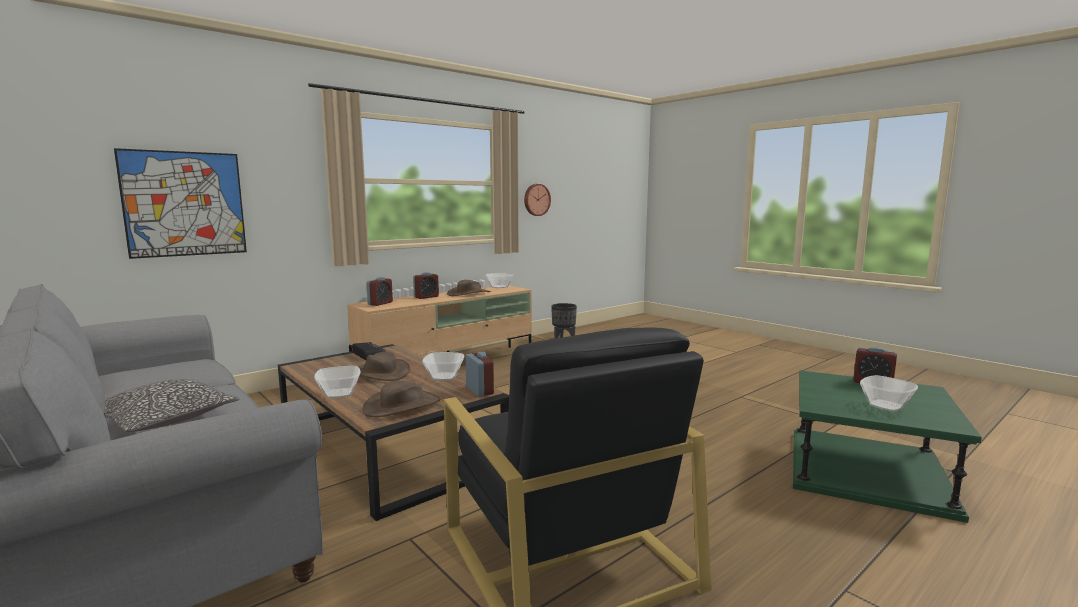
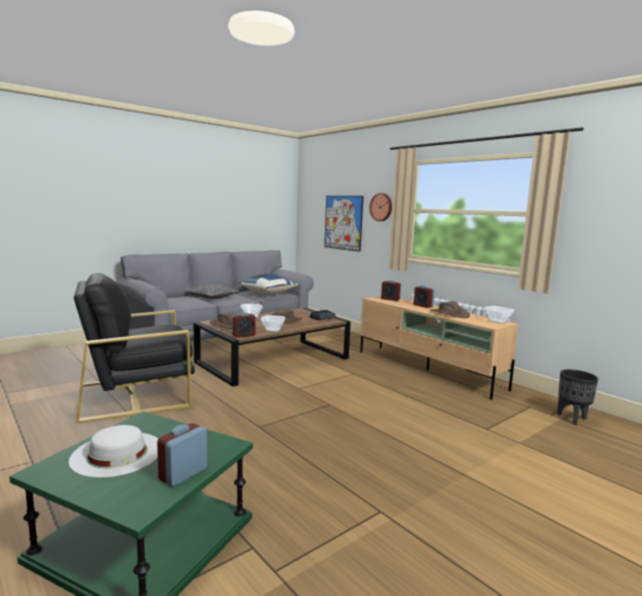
camera: 90 degrees right, 0 degrees up
wall clock [524,184,551,216] -> wall clock moved to [369,193,392,221]
bowl [860,375,918,412] -> white hat [69,425,158,478]
none -> blue pillow [239,274,299,294]

